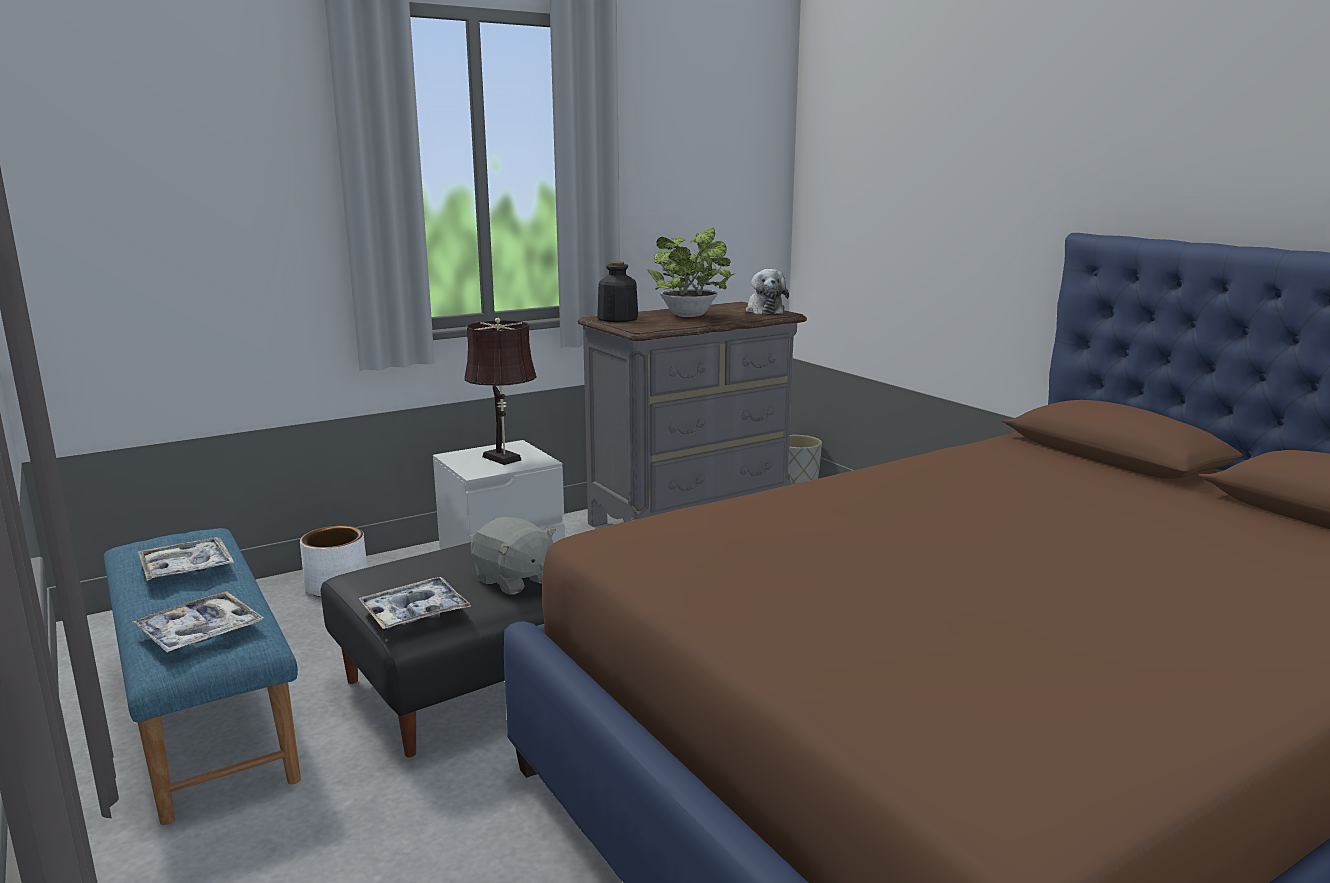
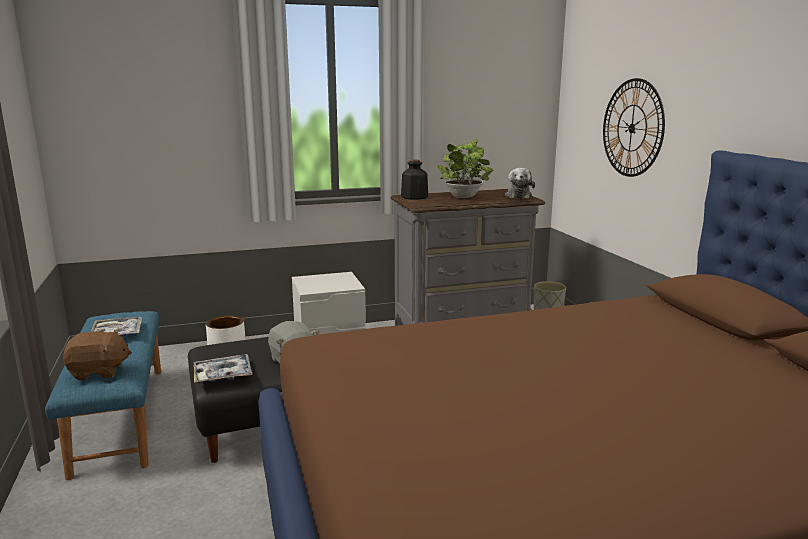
camera: 15 degrees right, 0 degrees up
tray [132,591,263,653] -> brown plush toy [63,329,132,380]
brown table lamp [464,318,537,465] -> none
none -> wall clock [603,78,665,177]

